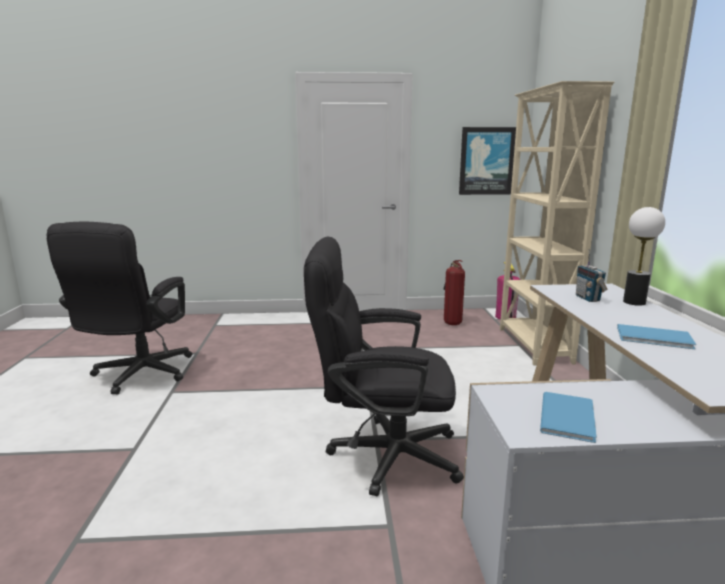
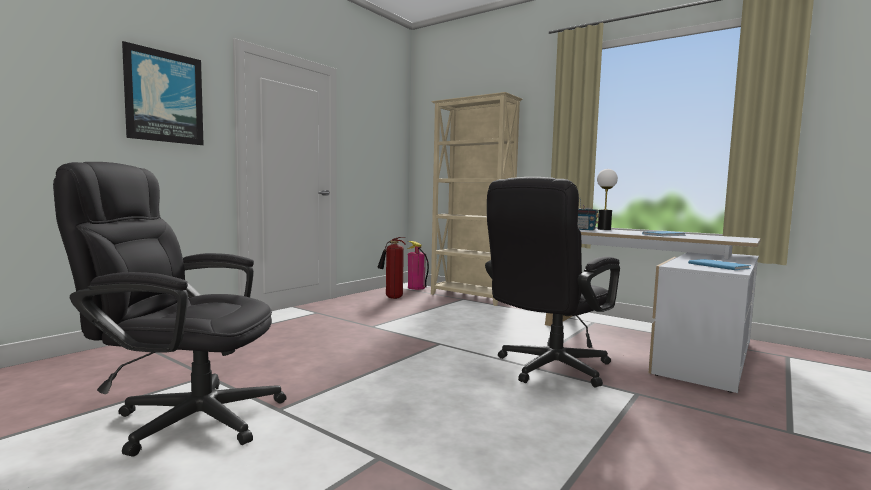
camera: 50 degrees left, 10 degrees down
black office chair [47,222,192,395] -> black office chair turned 135 degrees clockwise [53,162,286,457]
picture [459,127,516,195] -> picture moved to [122,41,204,145]

